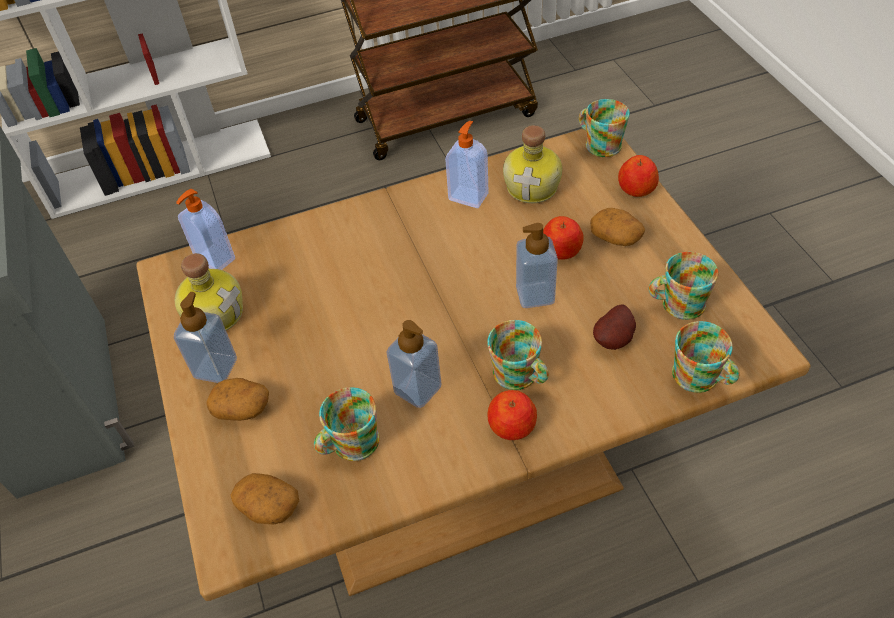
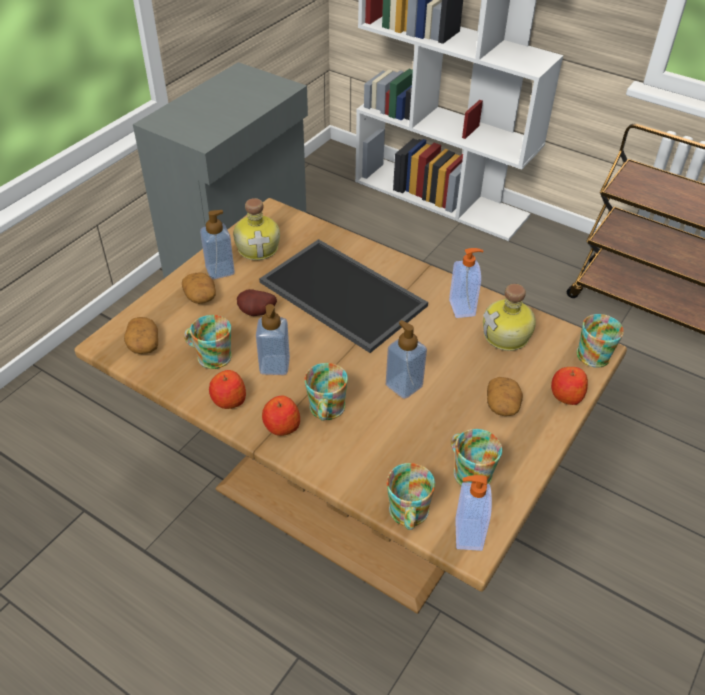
camera: 50 degrees right, 5 degrees down
soap dispenser [176,189,235,270] -> soap dispenser moved to [455,475,492,551]
apple [543,216,583,260] -> apple moved to [209,370,246,409]
potato [593,305,636,350] -> potato moved to [237,289,277,316]
none -> tray [259,239,428,353]

